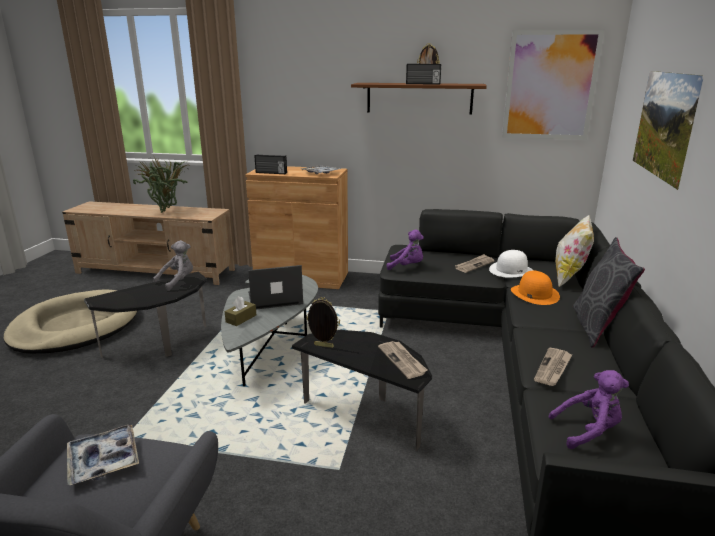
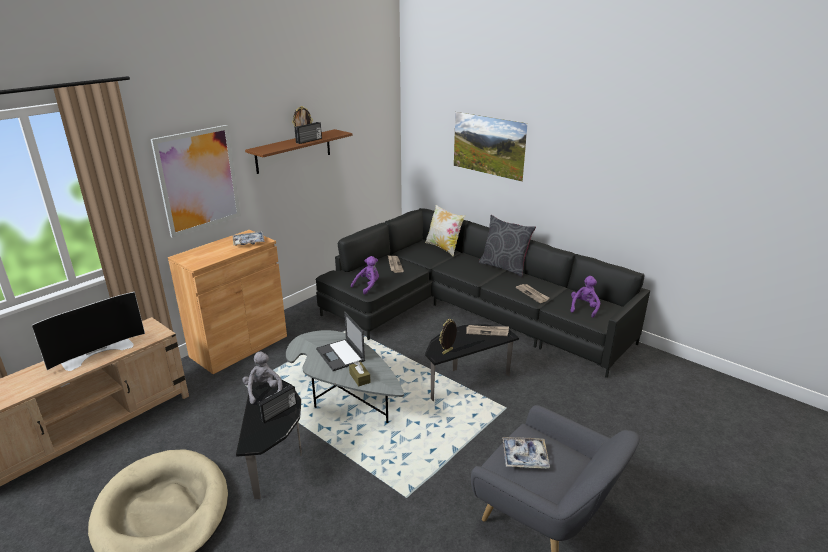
camera: 60 degrees left, 5 degrees up
potted plant [133,155,188,213] -> television [31,292,145,371]
laptop [248,265,303,309] -> laptop turned 45 degrees counterclockwise [316,311,365,371]
radio [255,154,287,174] -> radio moved to [257,384,297,423]
white hat [489,250,534,278] -> none
picture [502,29,604,140] -> picture moved to [151,125,241,238]
orange hat [511,271,560,305] -> none

